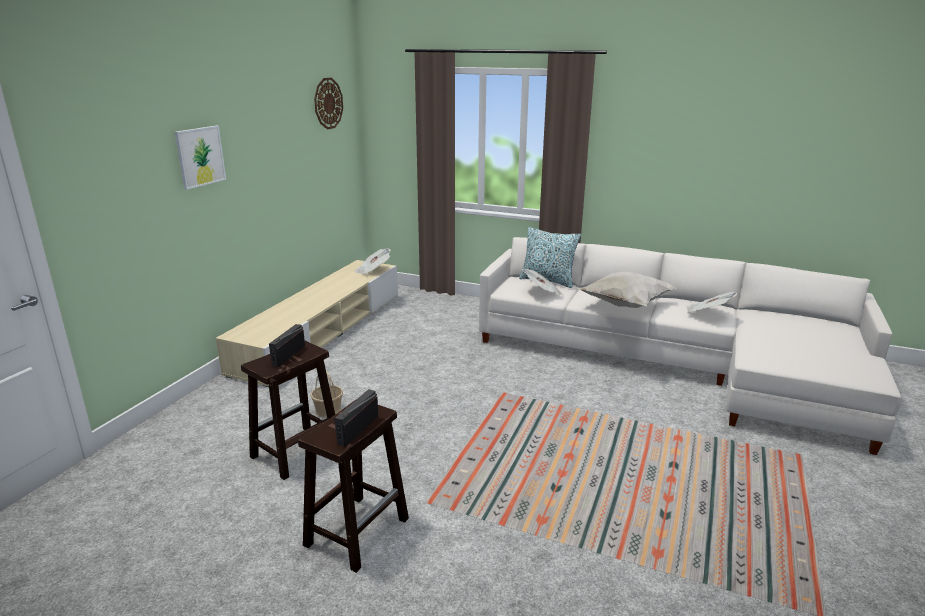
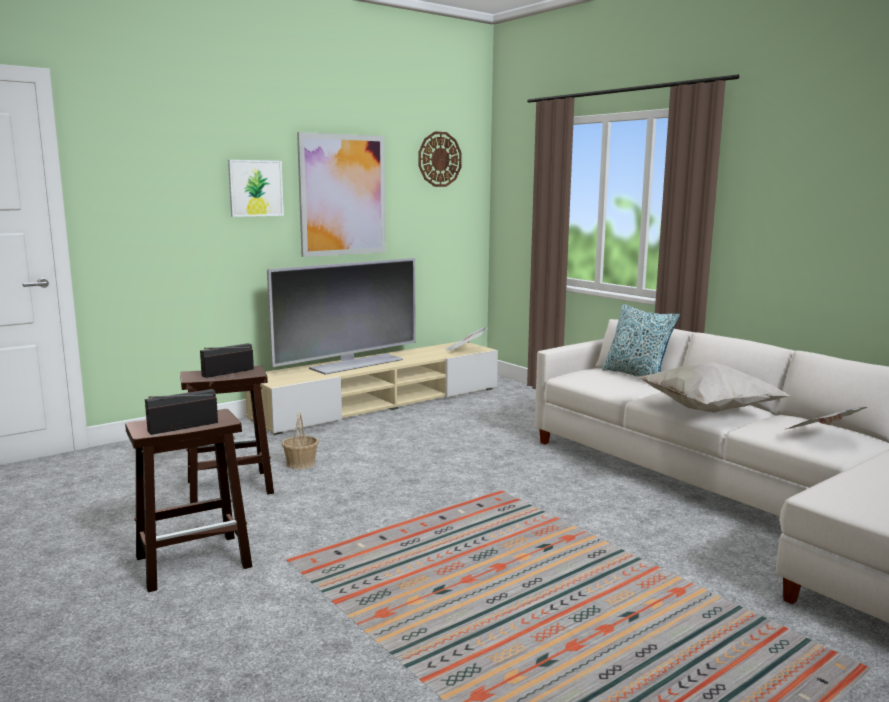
camera: 30 degrees right, 10 degrees down
newspaper [522,269,563,295] -> none
none -> television [267,258,415,375]
none -> picture [297,132,386,257]

